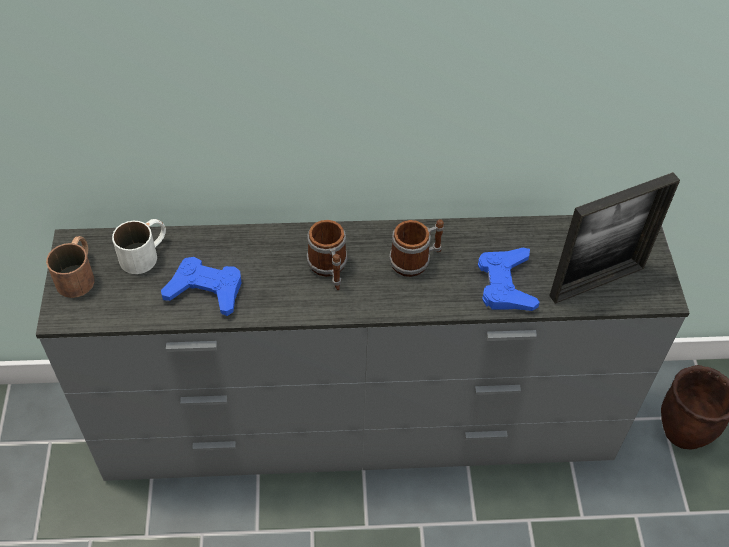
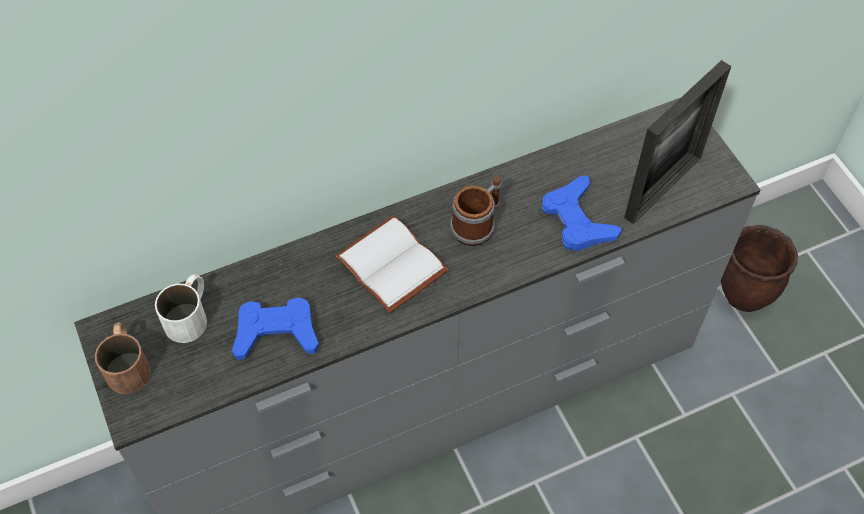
camera: 20 degrees left, 5 degrees up
mug [307,220,347,291] -> white book [335,215,448,313]

